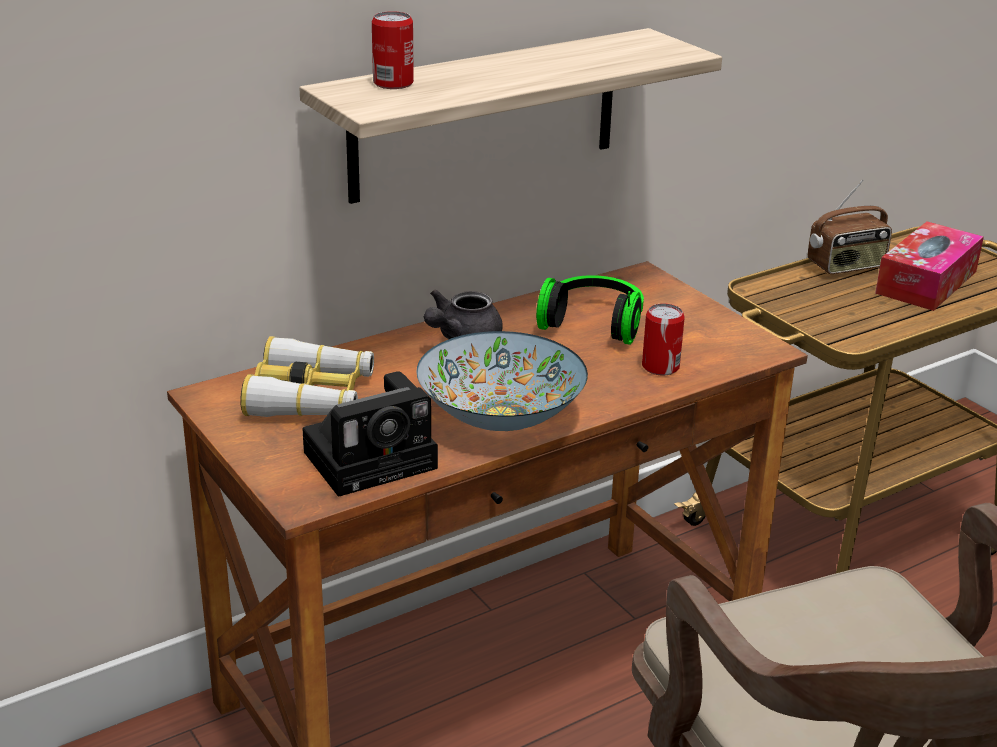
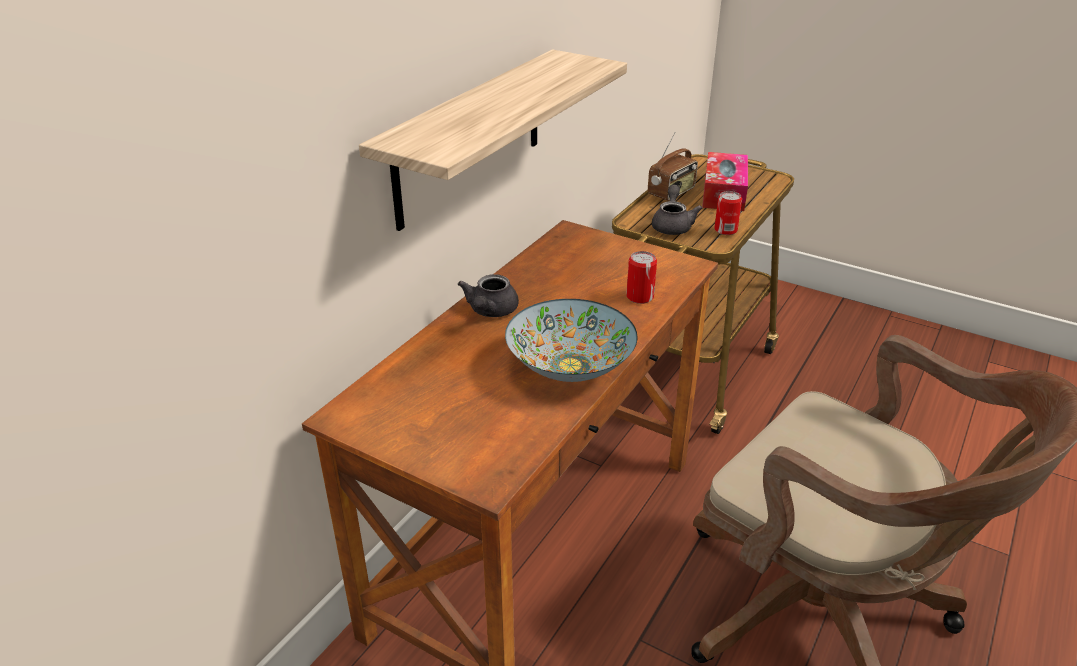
camera: 25 degrees left, 5 degrees up
binoculars [240,336,374,417] -> none
camera [302,371,438,497] -> none
can [372,11,414,89] -> can moved to [714,191,742,235]
headphones [536,275,644,345] -> none
none -> grey teapot [652,185,702,235]

